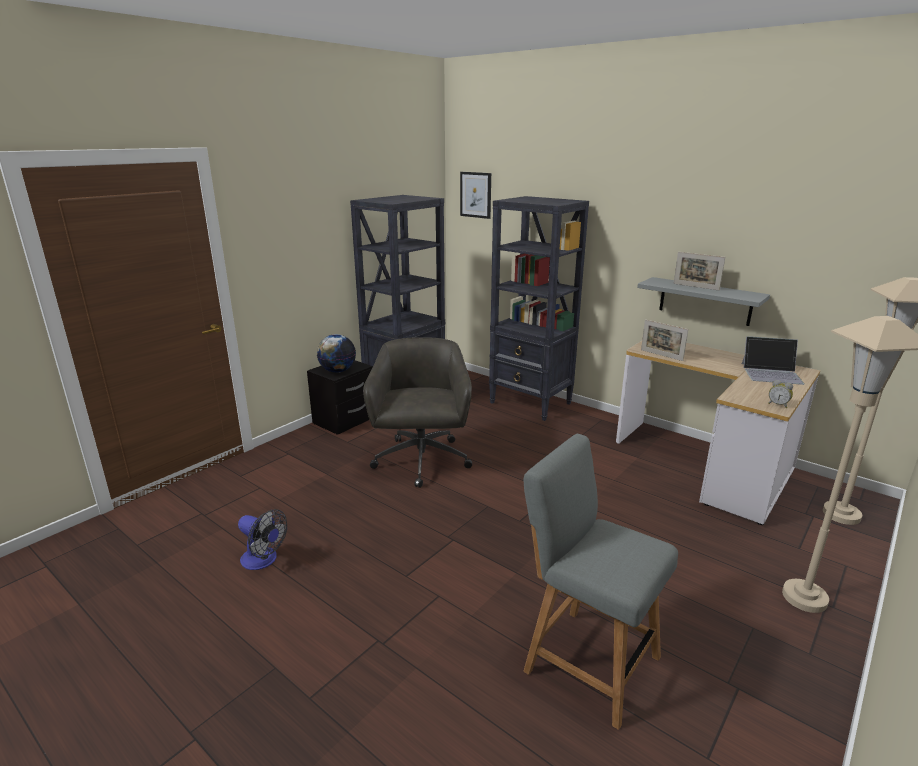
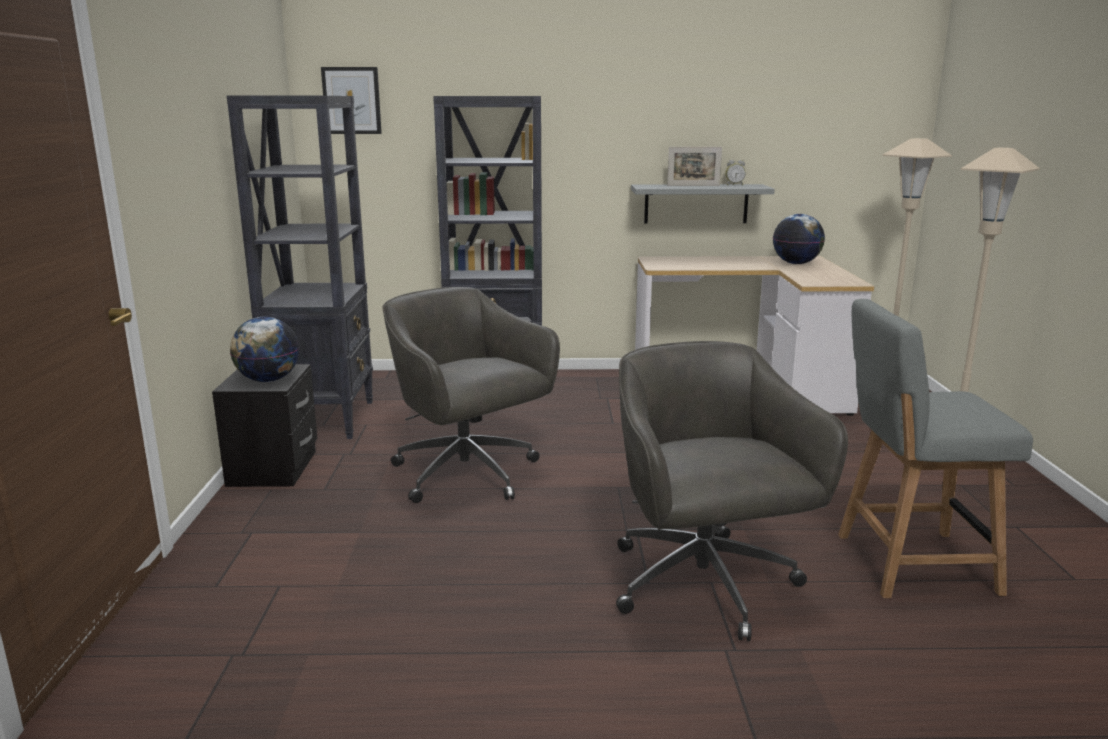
camera: 40 degrees left, 5 degrees down
fan [238,509,287,570] -> none
picture frame [641,319,688,361] -> none
laptop [742,336,804,385] -> globe [773,214,825,264]
alarm clock [768,380,793,408] -> alarm clock moved to [725,160,746,186]
none -> grey office chair [616,341,848,641]

